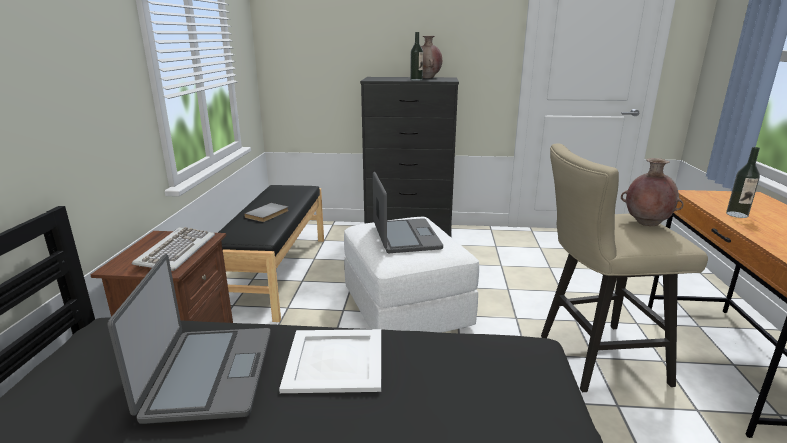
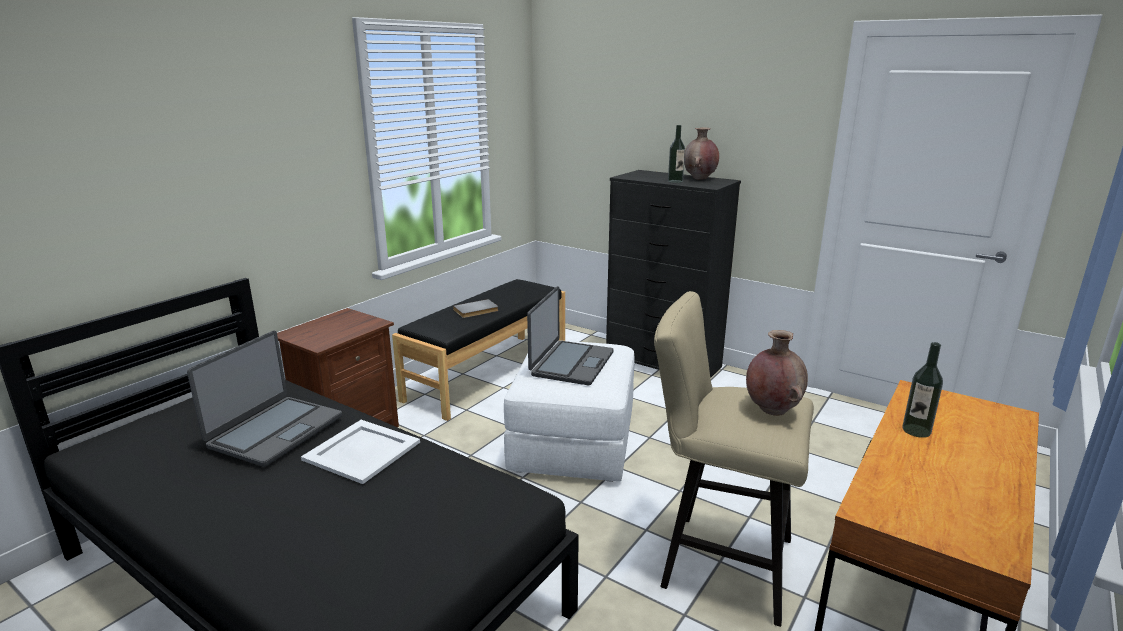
camera: 30 degrees right, 0 degrees up
keyboard [132,227,215,271] -> none

